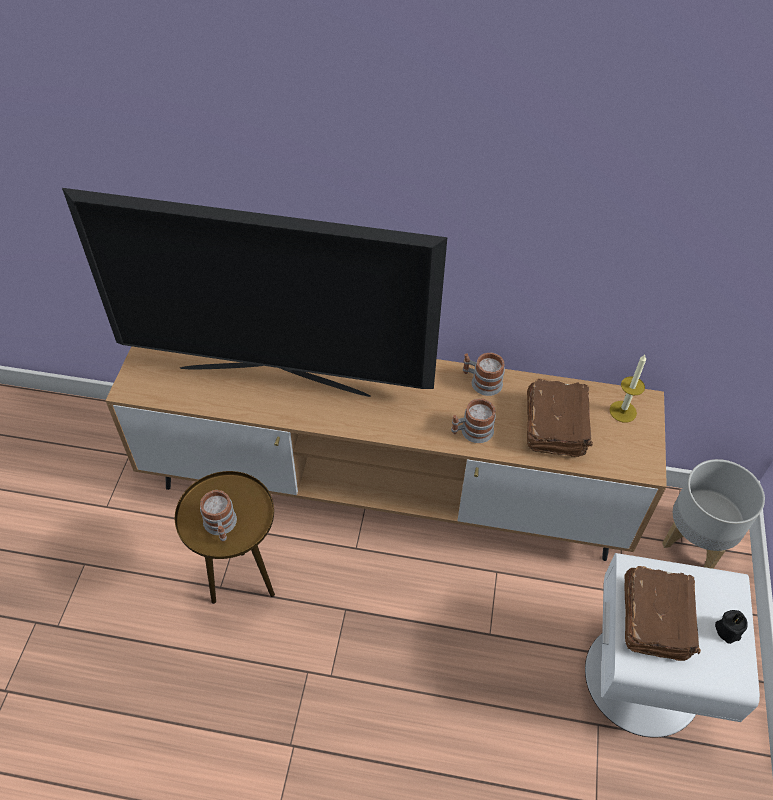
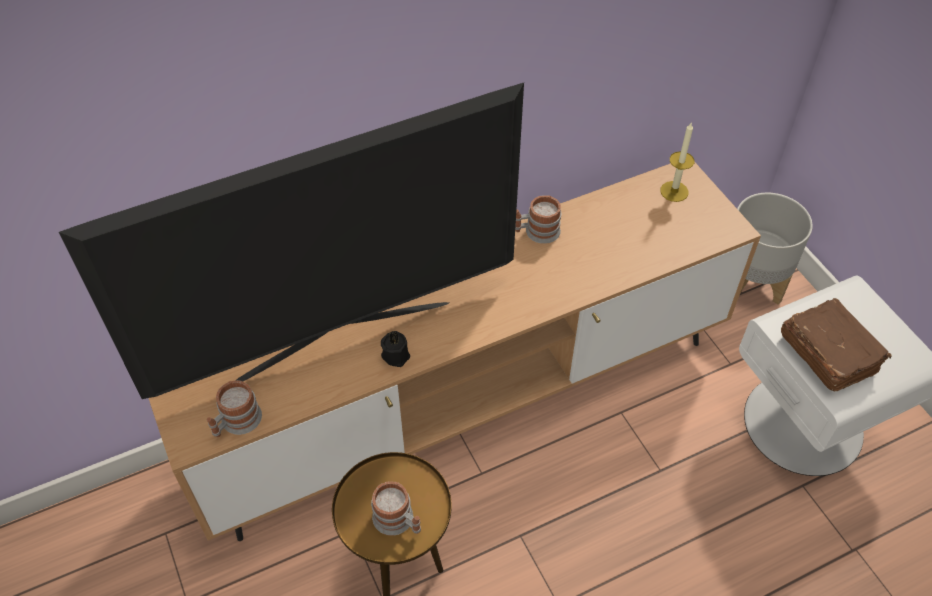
camera: 35 degrees left, 0 degrees up
mug [451,398,496,443] -> mug moved to [206,380,262,437]
brown book [527,379,593,457] -> none
black candle [715,610,748,644] -> black candle moved to [381,331,410,367]

